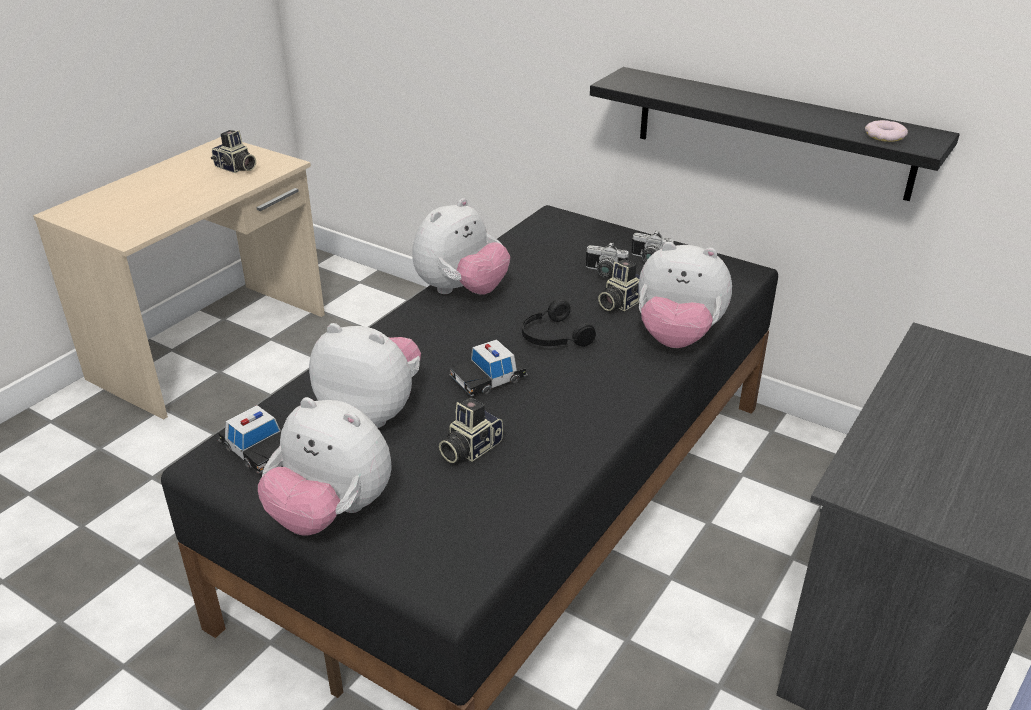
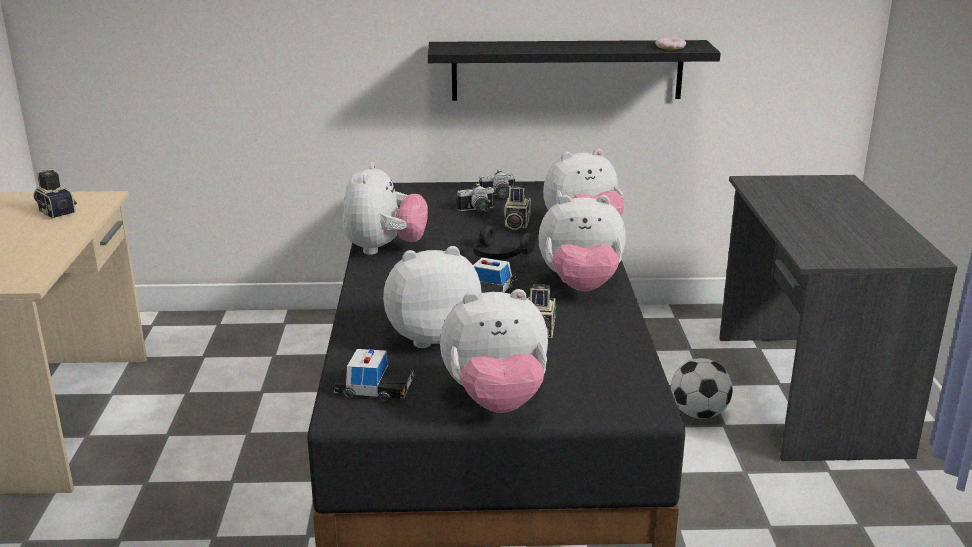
camera: 35 degrees left, 10 degrees down
camera [211,130,256,173] -> camera turned 135 degrees counterclockwise [33,169,77,218]
none -> plush toy [538,195,626,292]
none -> football [671,358,733,419]

